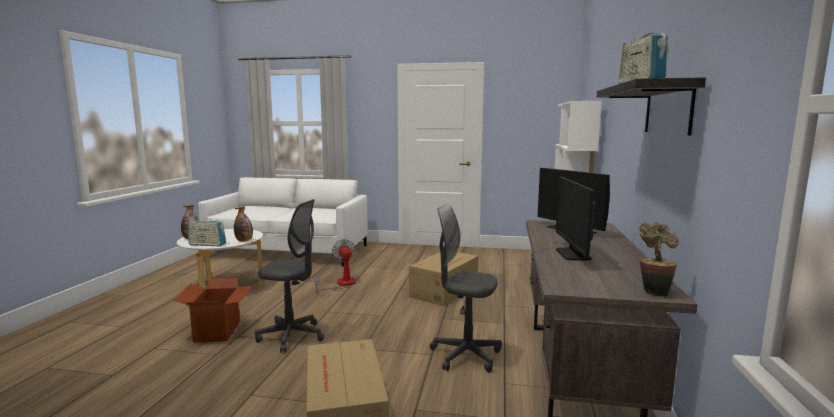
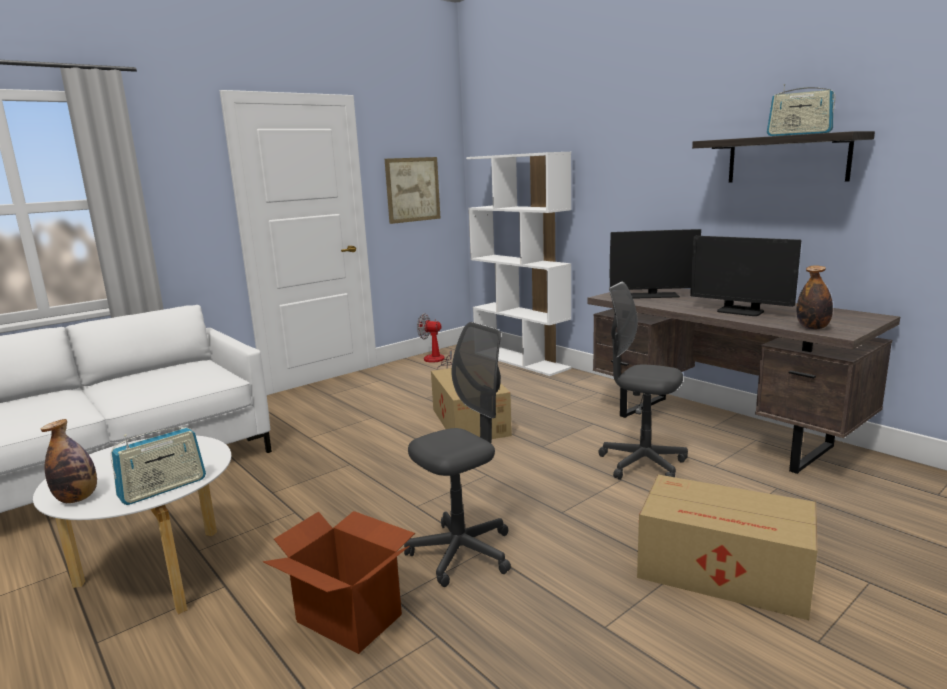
camera: 50 degrees left, 5 degrees up
bottle [234,206,253,242] -> bottle moved to [797,265,833,330]
fan [314,239,356,294] -> fan moved to [417,313,452,370]
grey office chair [430,204,502,373] -> grey office chair turned 60 degrees clockwise [598,282,688,480]
potted plant [639,222,679,297] -> none
none -> picture [385,157,440,224]

